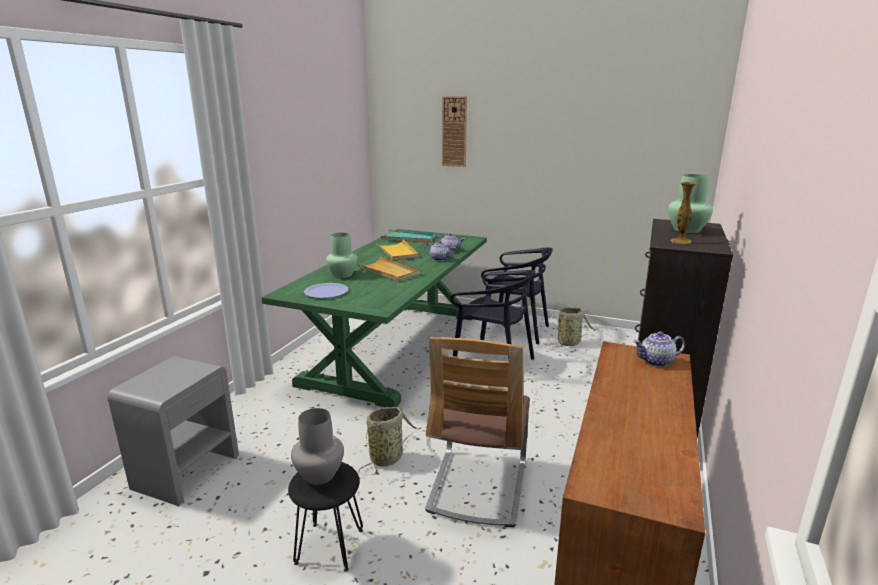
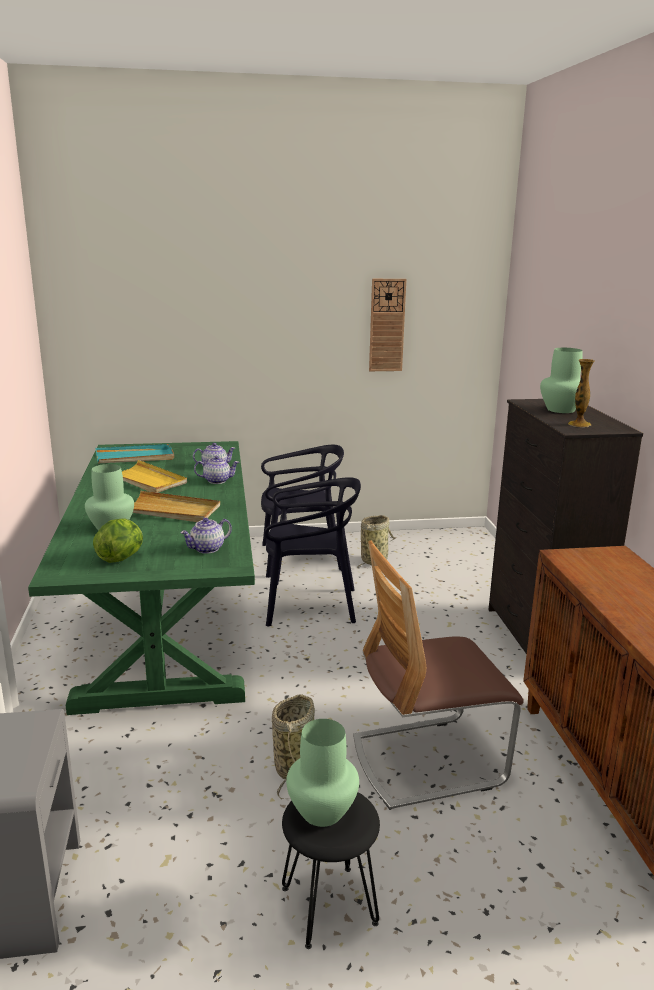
camera: 30 degrees left, 0 degrees up
grey vase [291,408,344,485] -> green vase [286,719,359,827]
plate [304,283,349,298] -> lettuce [93,518,143,563]
chair [425,337,530,527] -> chair turned 90 degrees clockwise [353,540,524,810]
wall clock [442,96,467,167] -> wall clock moved to [369,279,407,371]
teapot [633,331,685,367] -> teapot moved to [180,518,232,554]

